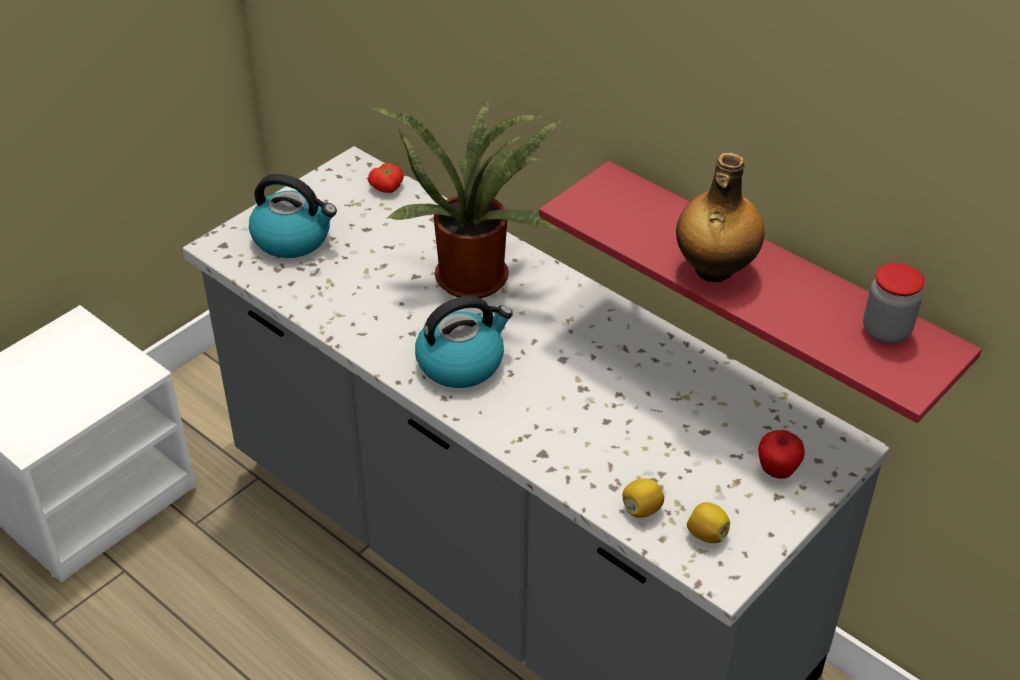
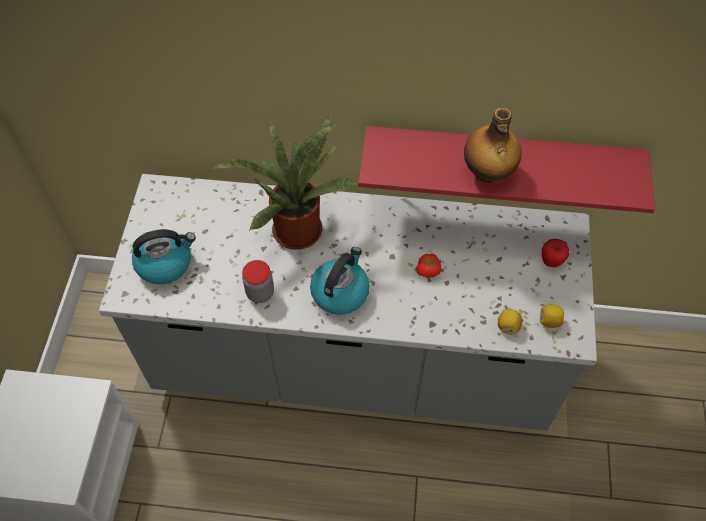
camera: 35 degrees left, 15 degrees up
tomato [368,163,404,193] -> tomato moved to [416,253,441,277]
jar [863,263,924,344] -> jar moved to [242,260,274,303]

